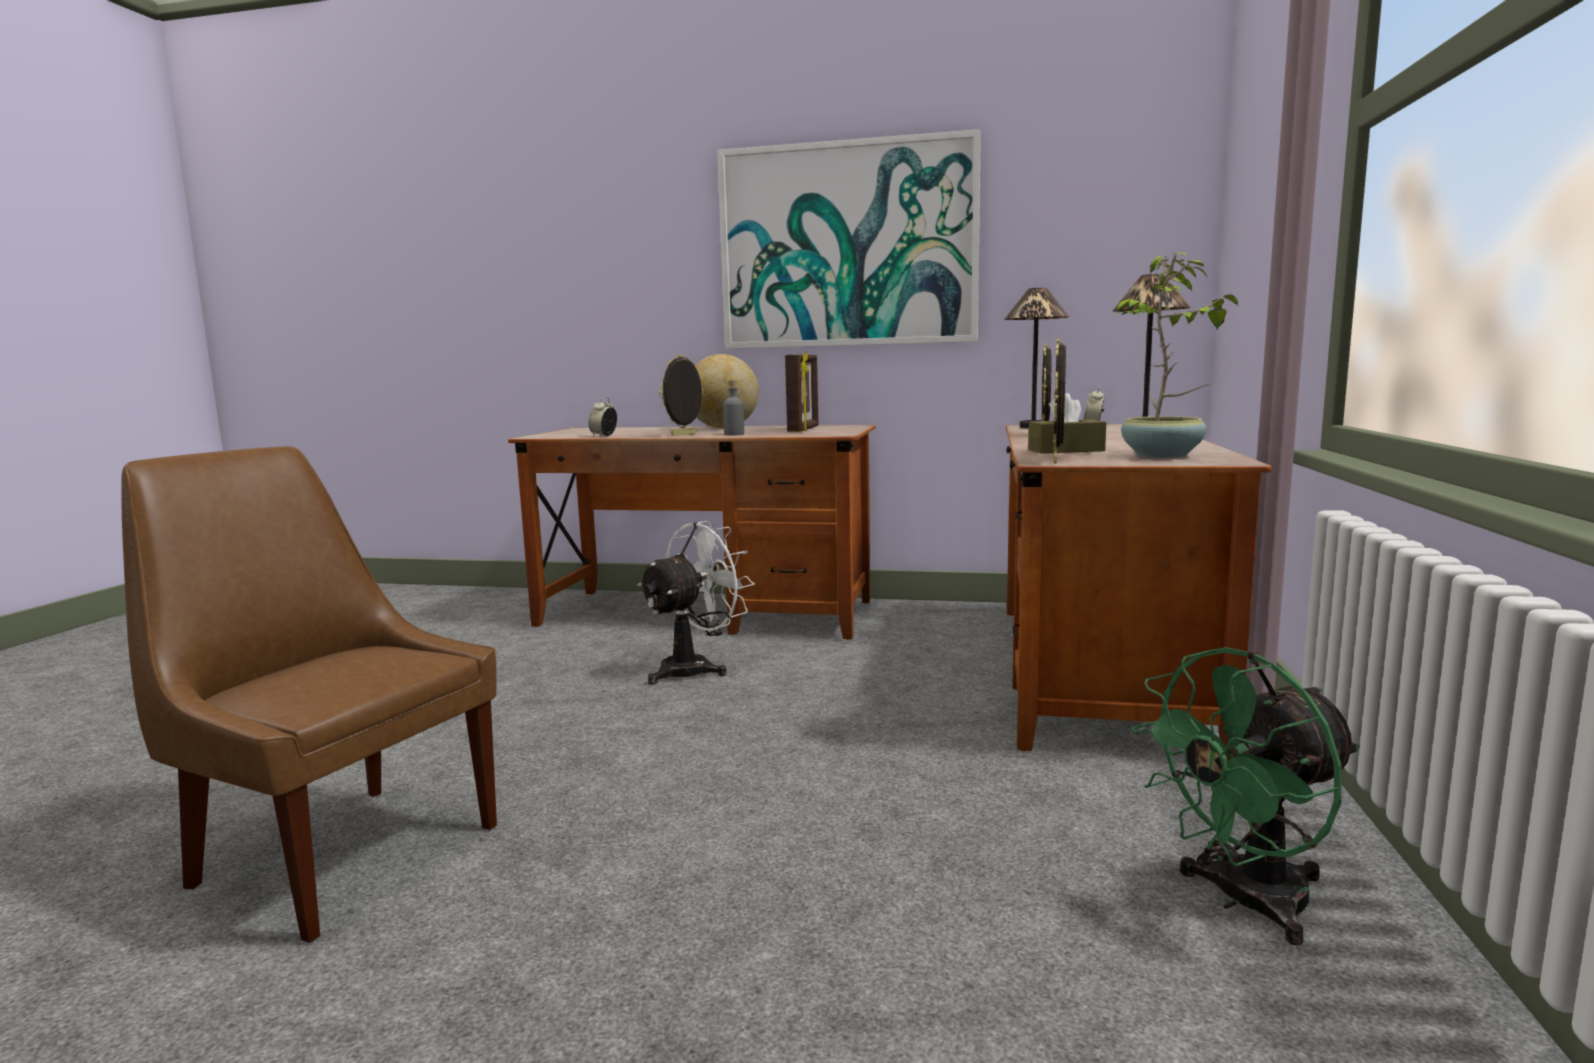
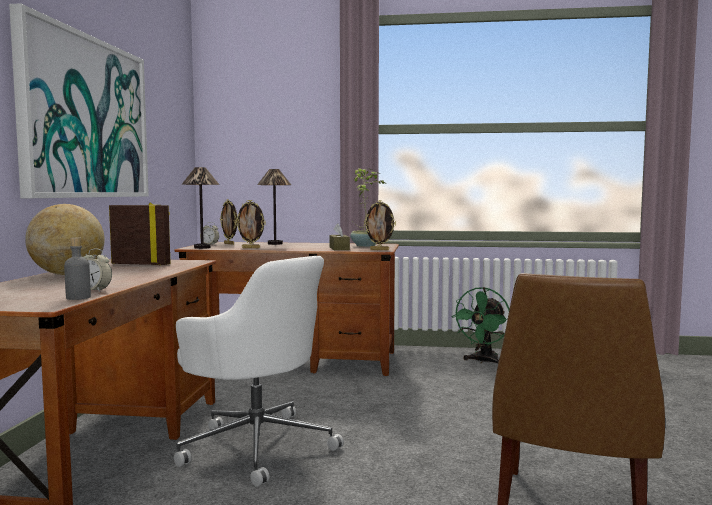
camera: 95 degrees left, 5 degrees down
white fan [637,521,755,685] -> white office chair [174,256,344,487]
picture frame [659,354,703,436] -> picture frame moved to [220,200,237,245]
grey bottle [723,380,744,435] -> grey bottle moved to [64,238,91,300]
green fan [1131,647,1360,946] -> green fan turned 60 degrees clockwise [452,287,509,363]

